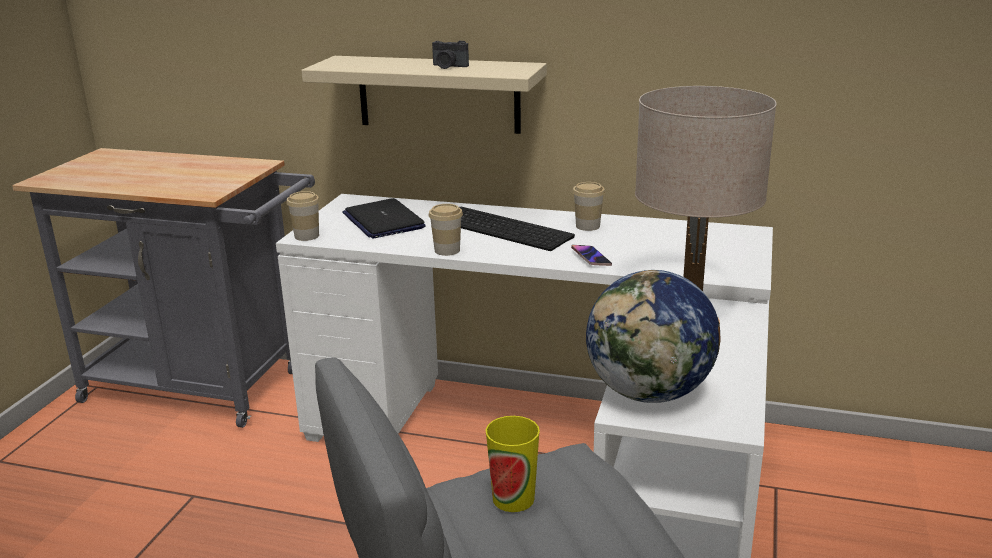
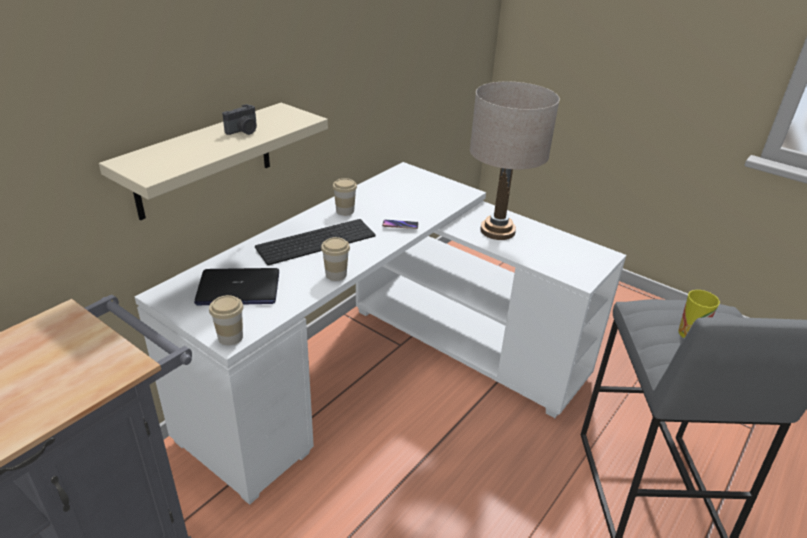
camera: 70 degrees left, 10 degrees up
globe [586,270,721,403] -> none

